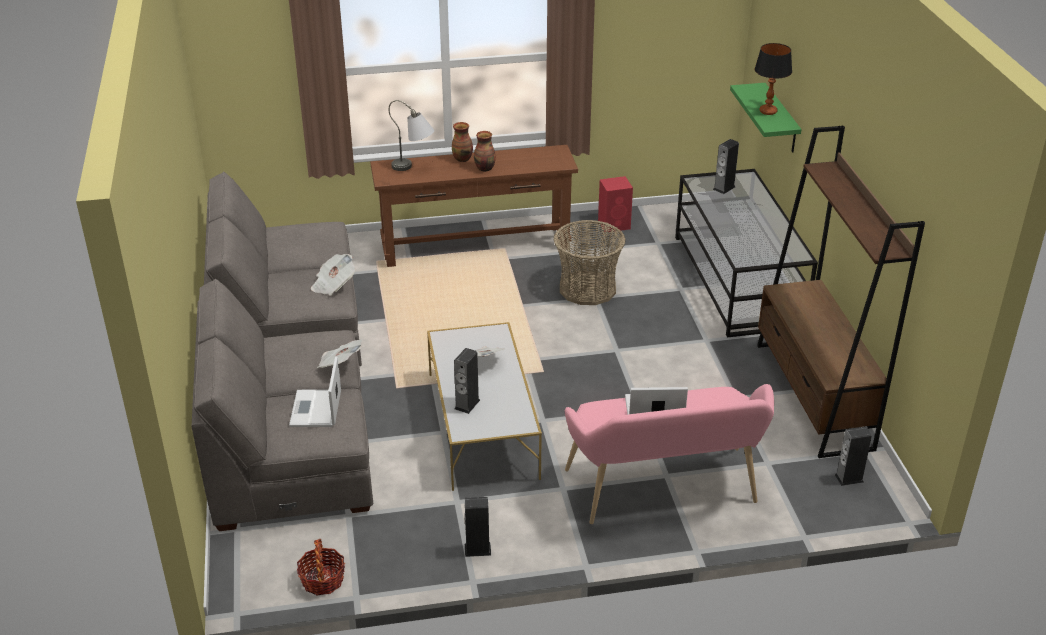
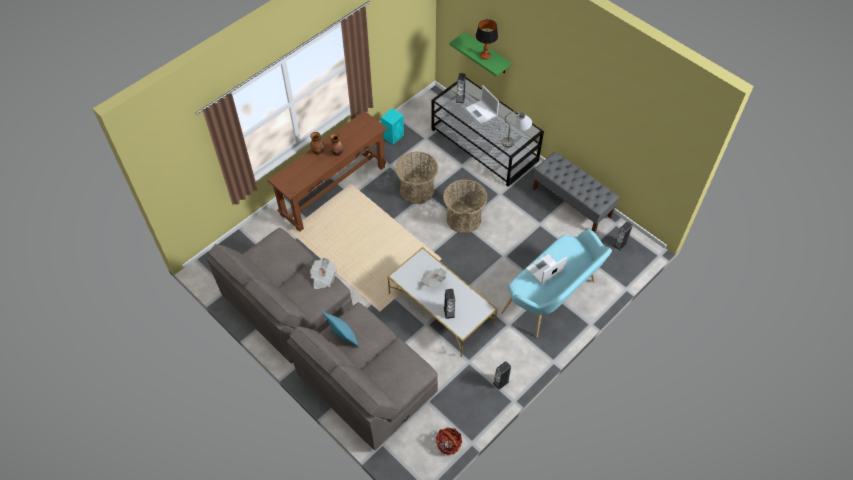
camera: 35 degrees left, 20 degrees up
laptop [289,357,341,427] -> laptop moved to [465,85,499,124]
newspaper [317,339,362,368] -> none
grey table lamp [389,100,434,171] -> grey table lamp moved to [502,112,532,148]
pink bench [565,384,774,524] -> turquoise bench [501,230,612,337]
red speaker [598,176,633,232] -> turquoise speaker [381,108,404,144]
brown bookcase [757,126,925,458] -> grey bench [533,152,620,233]
none -> turquoise pillow [322,311,360,348]
none -> basket [443,180,487,233]

